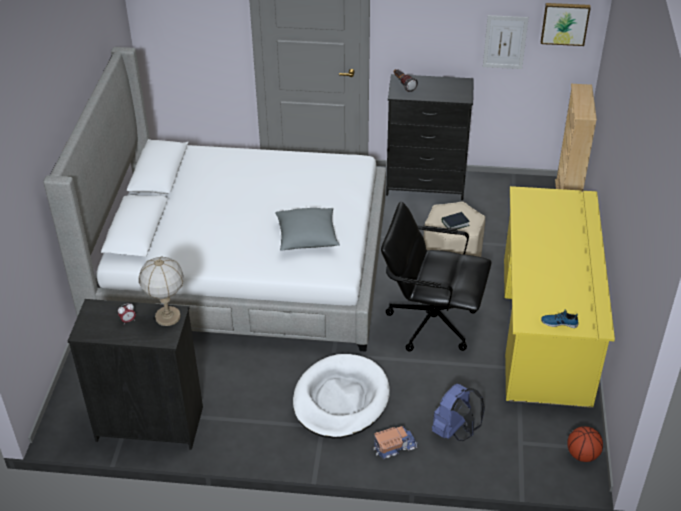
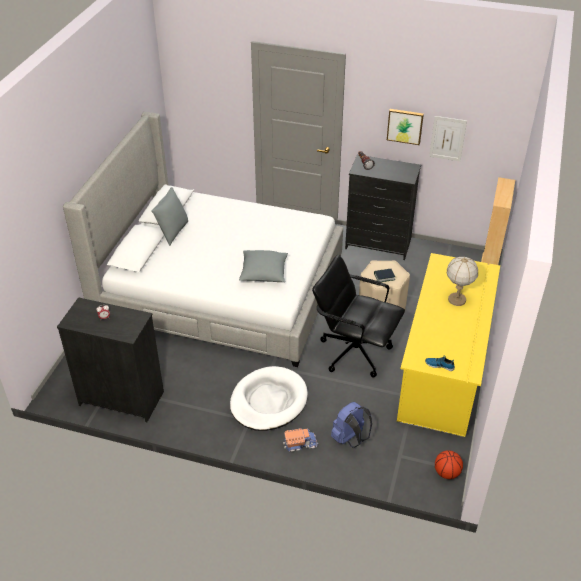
camera: 10 degrees right, 0 degrees up
table lamp [139,256,184,326] -> table lamp moved to [446,256,478,306]
picture [541,3,591,46] -> picture moved to [387,109,424,145]
none -> grey pillow [151,187,188,246]

